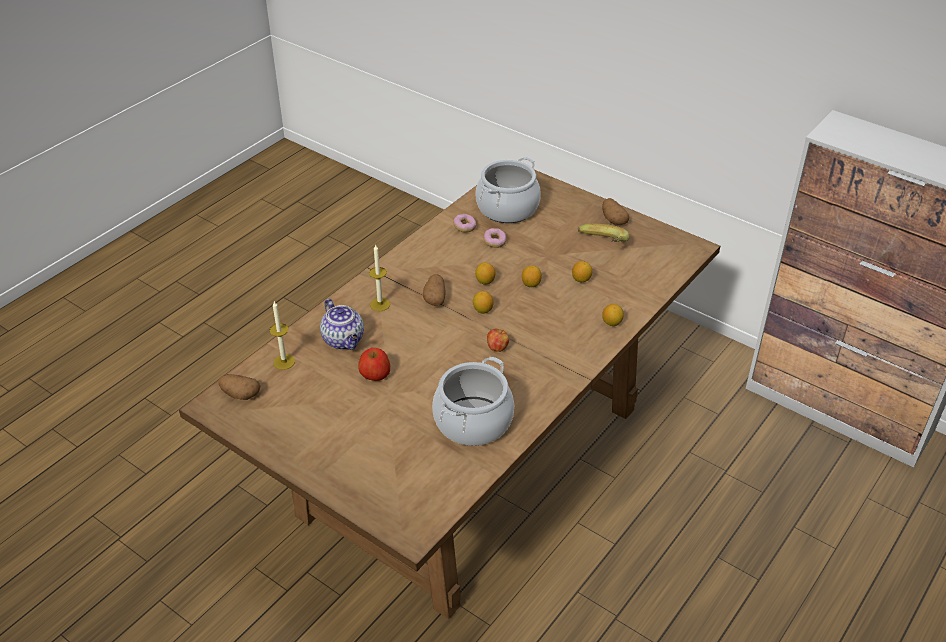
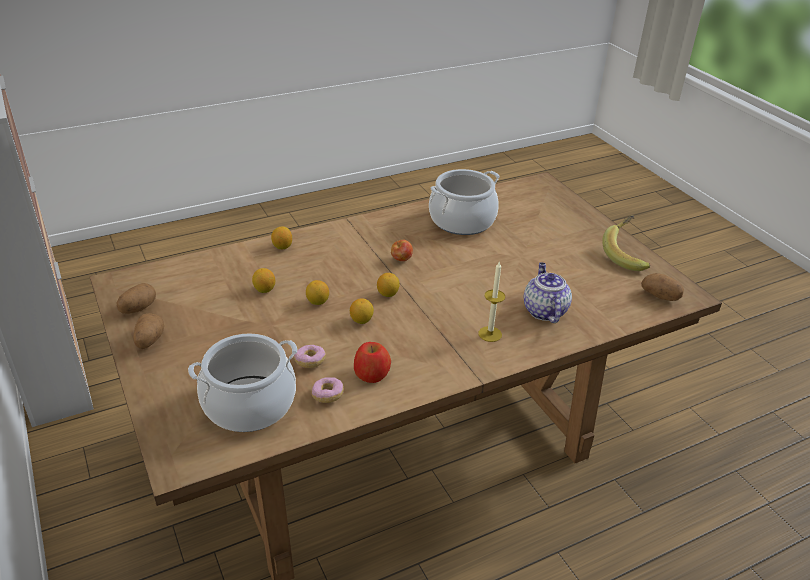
camera: 155 degrees left, 5 degrees down
candle [270,301,295,370] -> none
apple [358,348,390,381] -> apple moved to [354,342,391,383]
potato [423,274,446,306] -> potato moved to [116,283,156,314]
banana [578,224,630,242] -> banana moved to [602,215,650,271]

